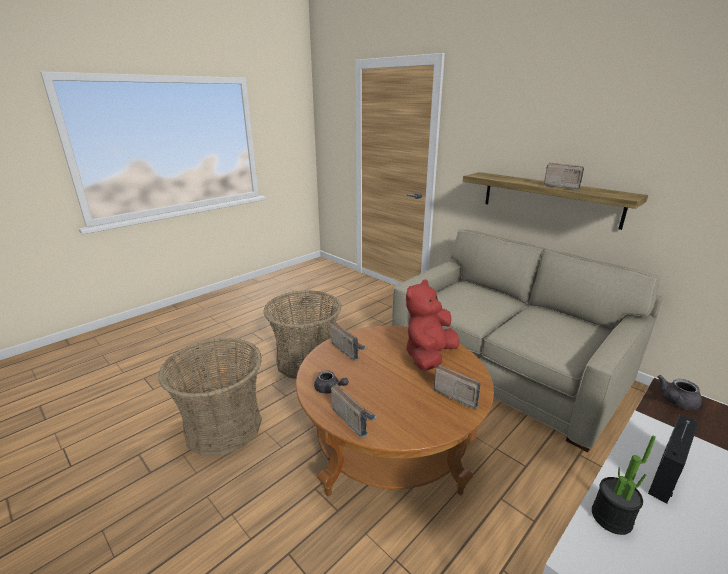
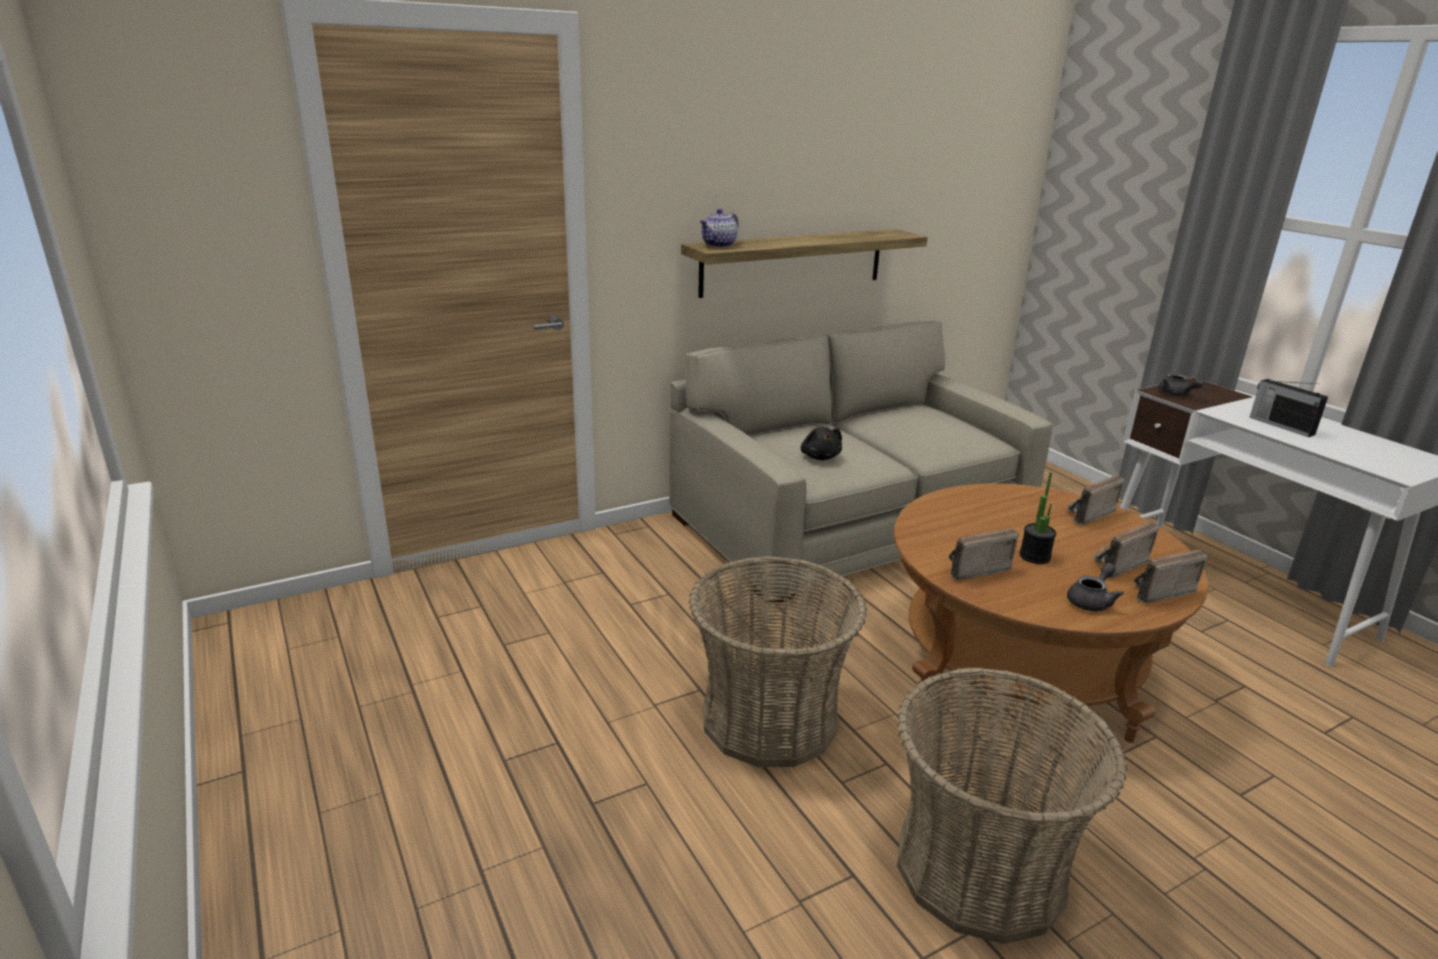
camera: 75 degrees left, 0 degrees up
red plush toy [406,280,459,371] -> none
radio [544,163,584,189] -> radio moved to [1094,522,1159,578]
potted plant [592,436,656,535] -> potted plant moved to [1019,472,1056,564]
none -> teapot [700,209,739,247]
none -> black plush toy [801,427,842,460]

